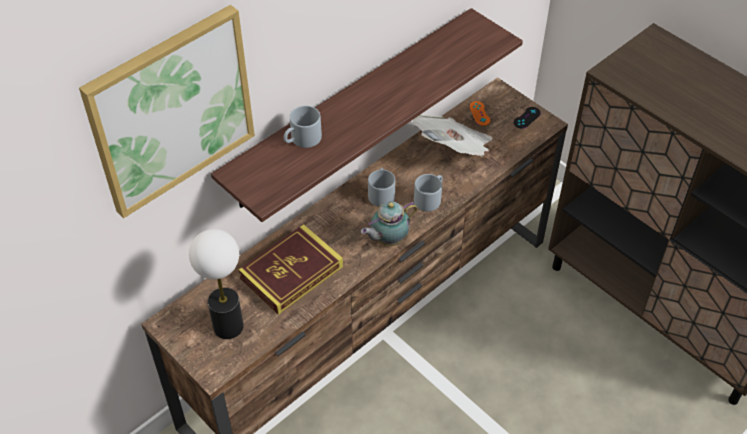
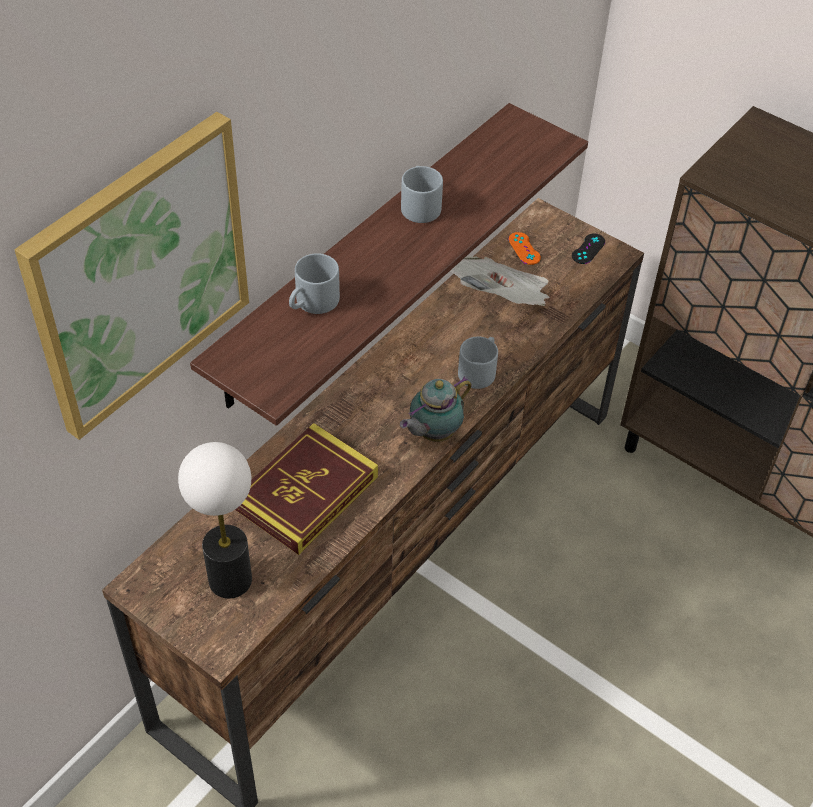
camera: 10 degrees left, 0 degrees up
grey mug [368,168,395,207] -> grey mug moved to [401,166,443,223]

